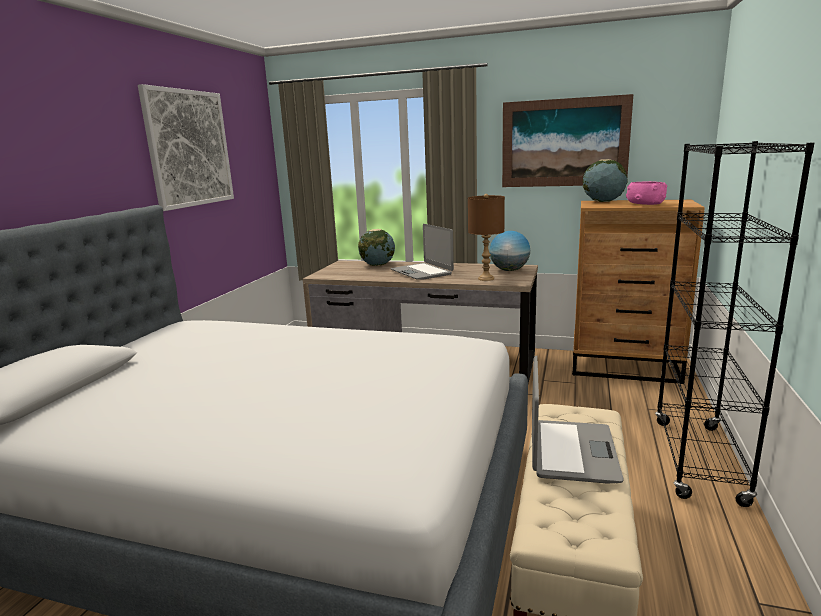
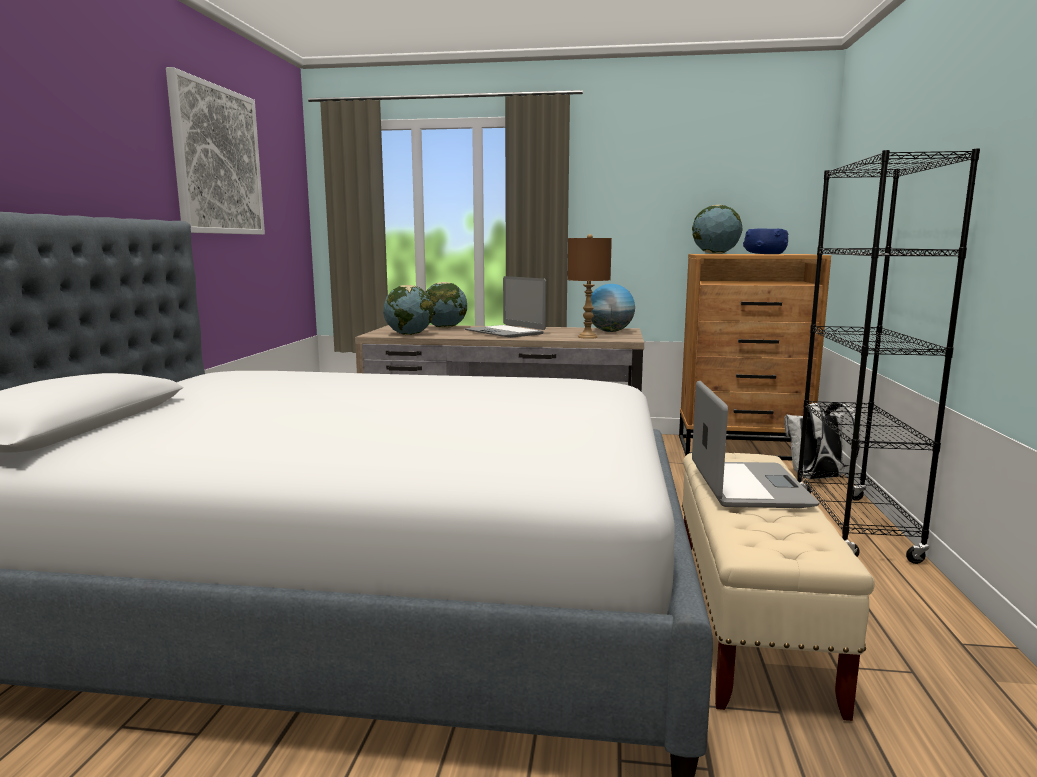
camera: 10 degrees left, 5 degrees down
picture [502,94,633,187] -> none
pink bowl [626,181,667,205] -> blue bowl [743,228,788,254]
none -> globe [383,285,434,335]
none -> white backpack [784,403,860,479]

